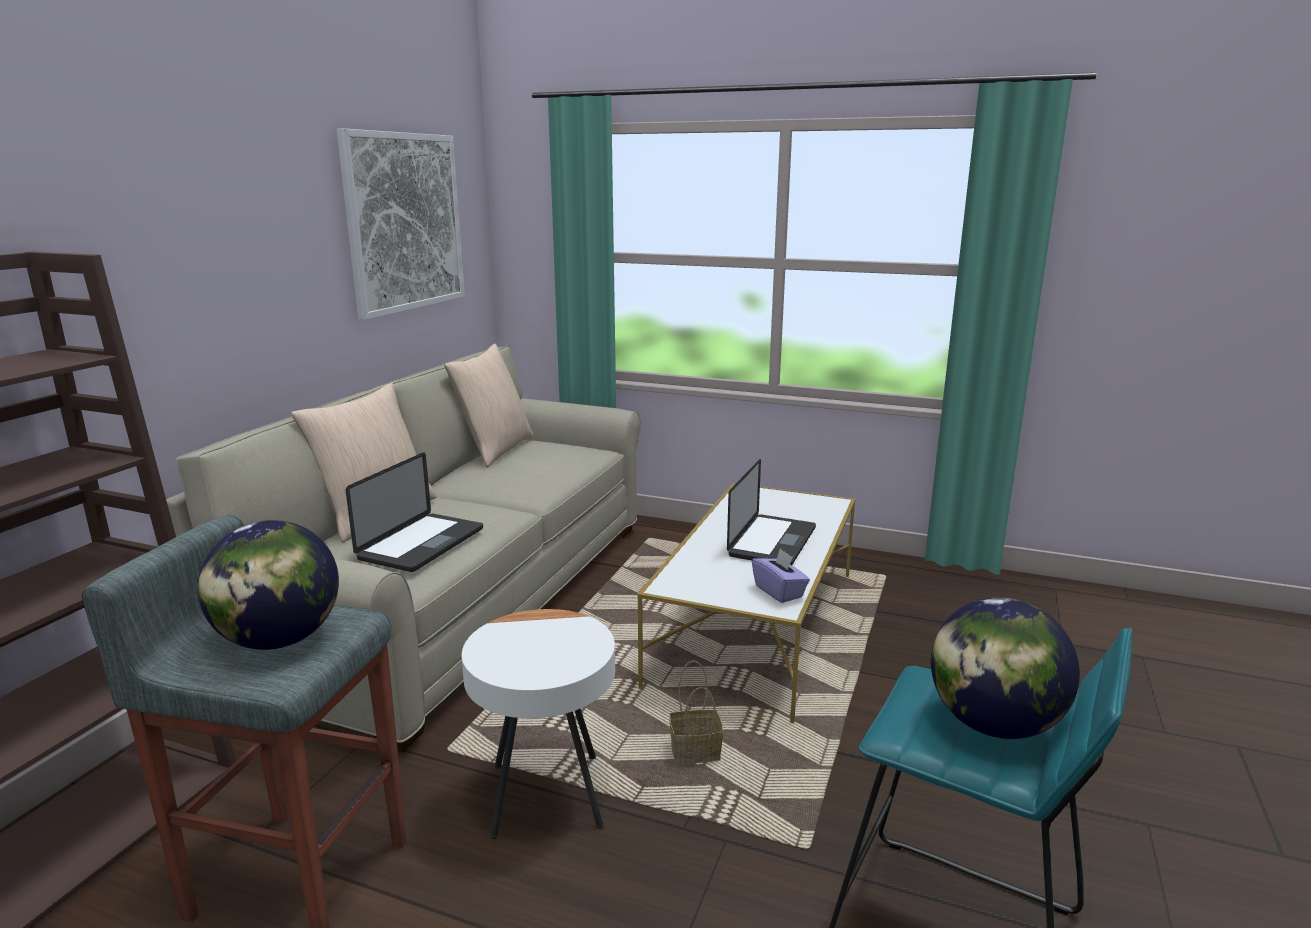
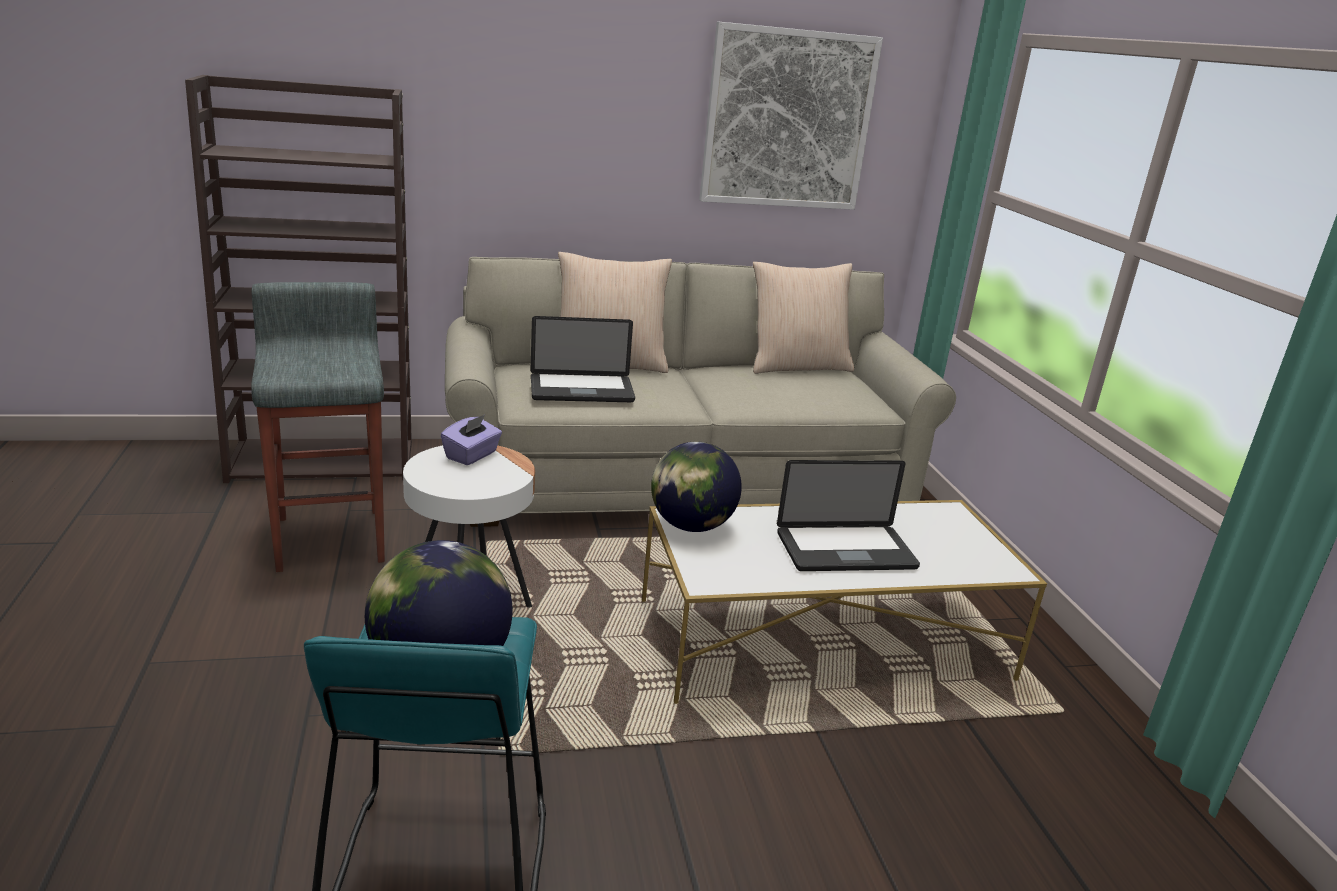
camera: 55 degrees right, 5 degrees up
globe [198,520,339,650] -> globe moved to [651,441,742,532]
basket [669,660,723,764] -> none
purple tissue box [752,549,810,603] -> purple tissue box moved to [441,415,502,465]

